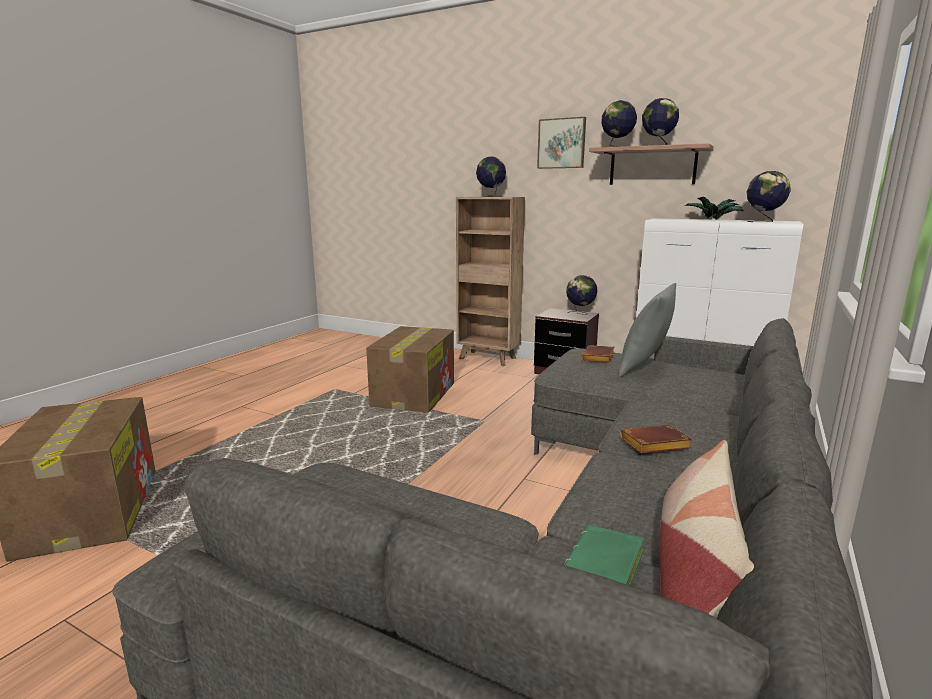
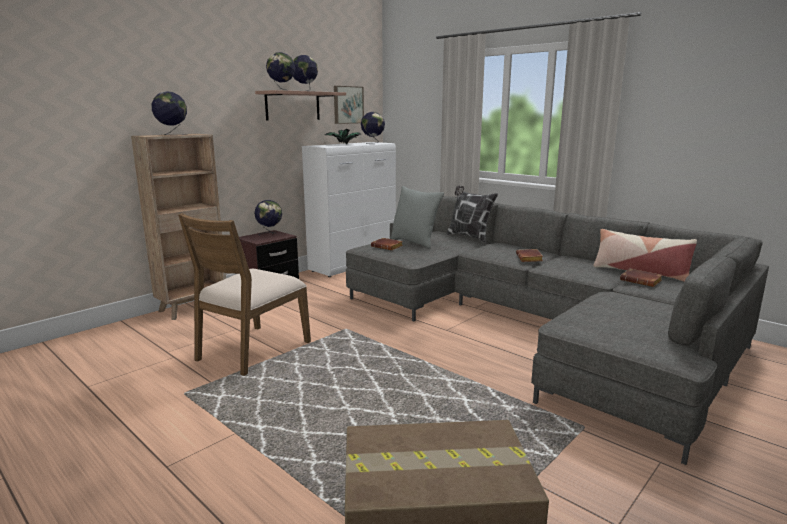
camera: 75 degrees left, 0 degrees up
cardboard box [366,326,454,413] -> brown chair [178,213,311,376]
picture [537,117,586,169] -> picture moved to [334,86,364,124]
green book [564,525,644,586] -> brown book [620,269,663,287]
none -> pillow [446,186,498,243]

